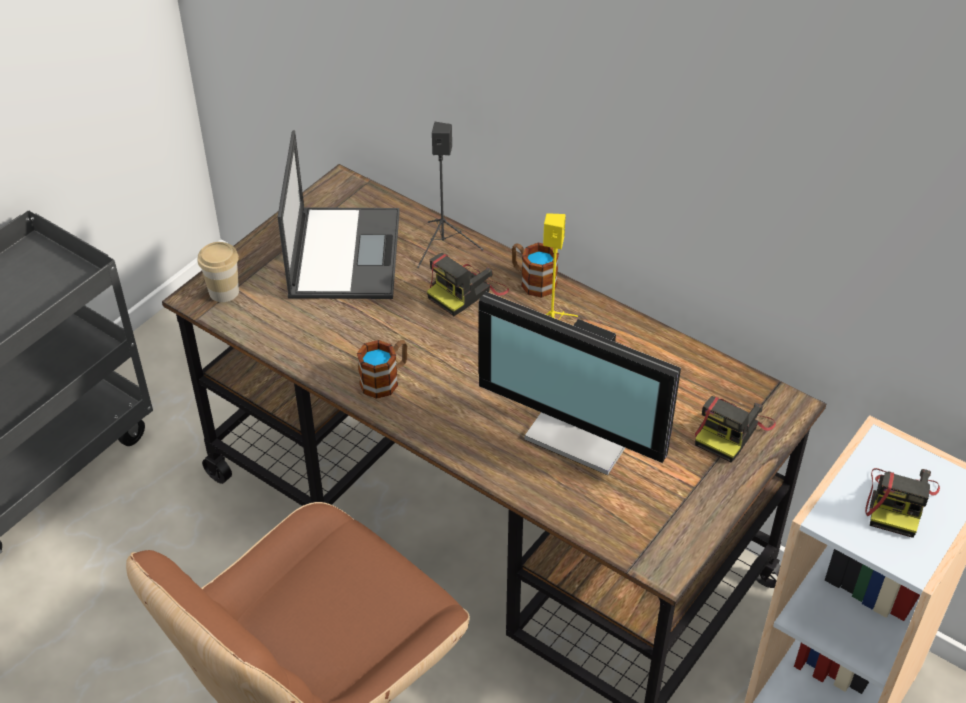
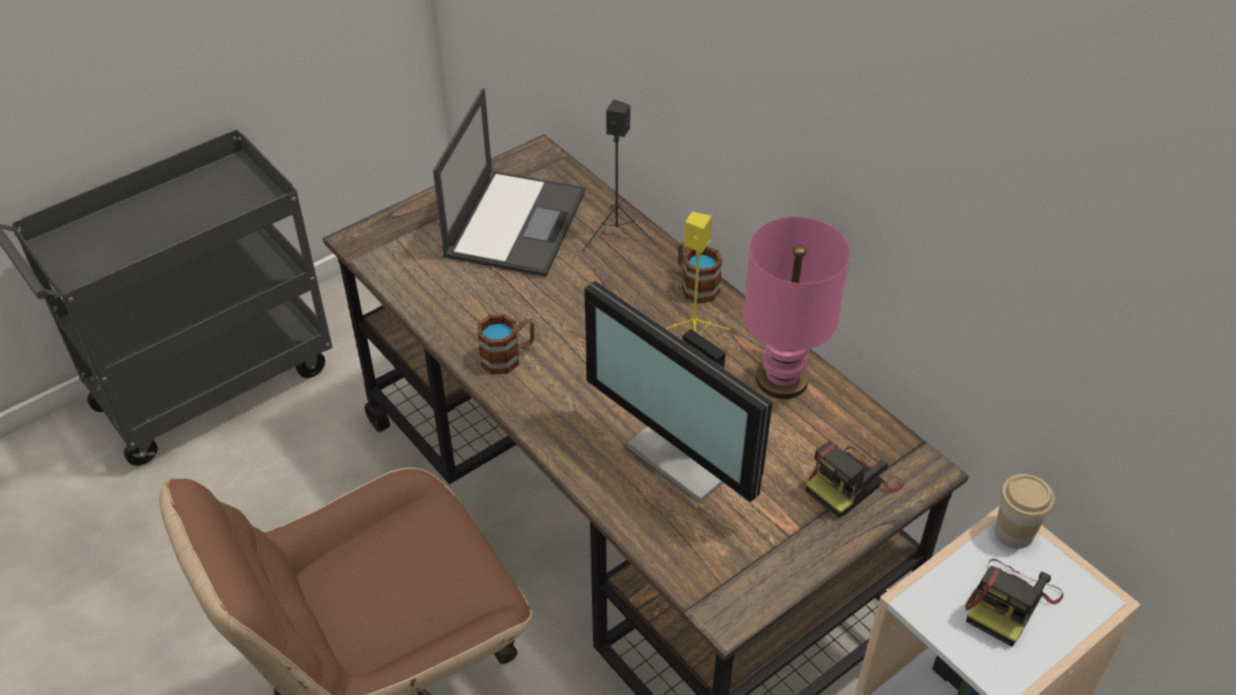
camera: 15 degrees right, 0 degrees up
cup [197,242,239,302] -> cup moved to [995,474,1055,549]
camera [427,253,509,316] -> none
none -> pink table lamp [743,217,850,399]

